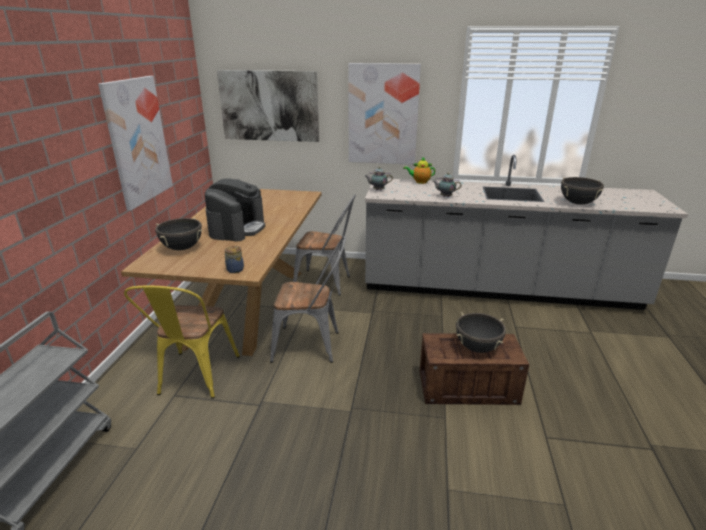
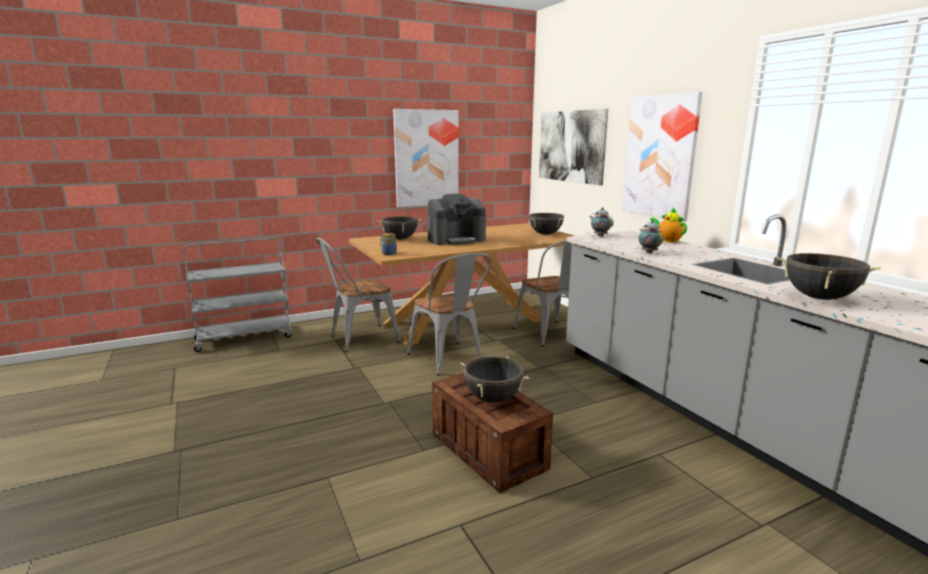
camera: 55 degrees right, 10 degrees down
yellow chair [124,286,240,399] -> grey chair [317,238,401,352]
none -> black cooking pot [529,213,564,235]

